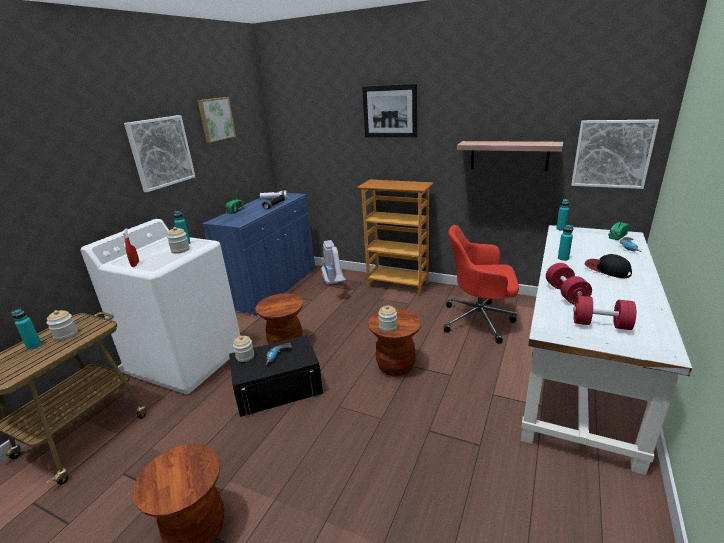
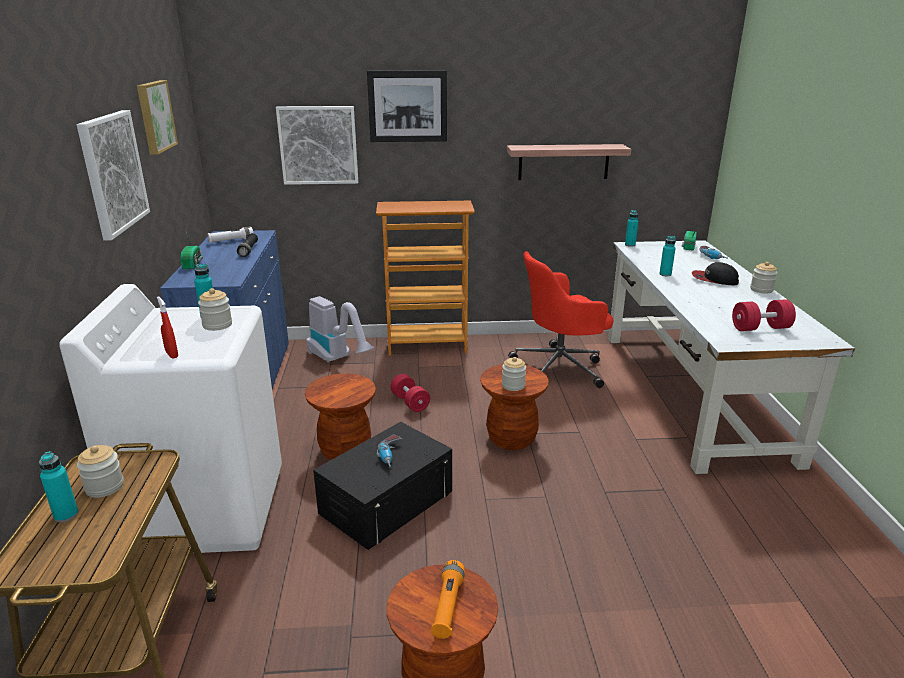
camera: 30 degrees left, 0 degrees up
jar [233,336,254,362] -> jar moved to [750,262,777,293]
red dumbbell [546,263,592,304] -> red dumbbell moved to [390,374,430,412]
picture [571,119,659,189] -> picture moved to [276,106,358,185]
none -> orange flashlight [431,560,465,639]

